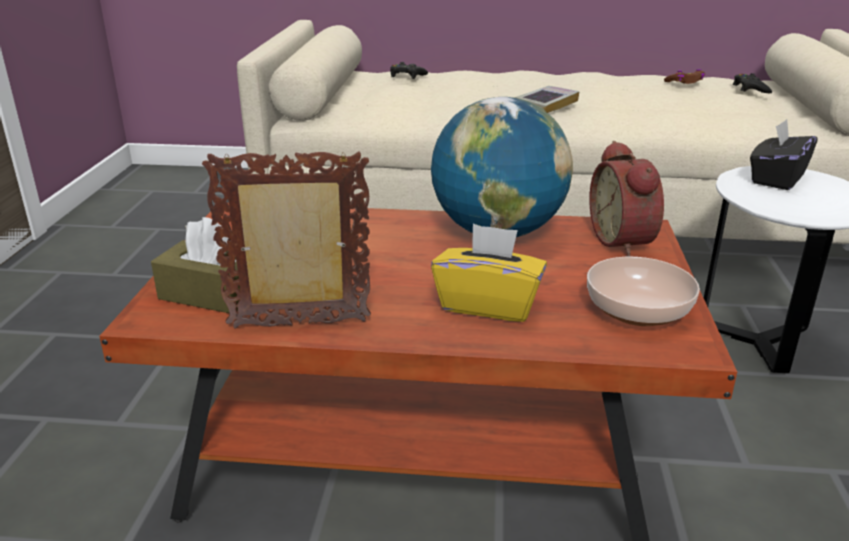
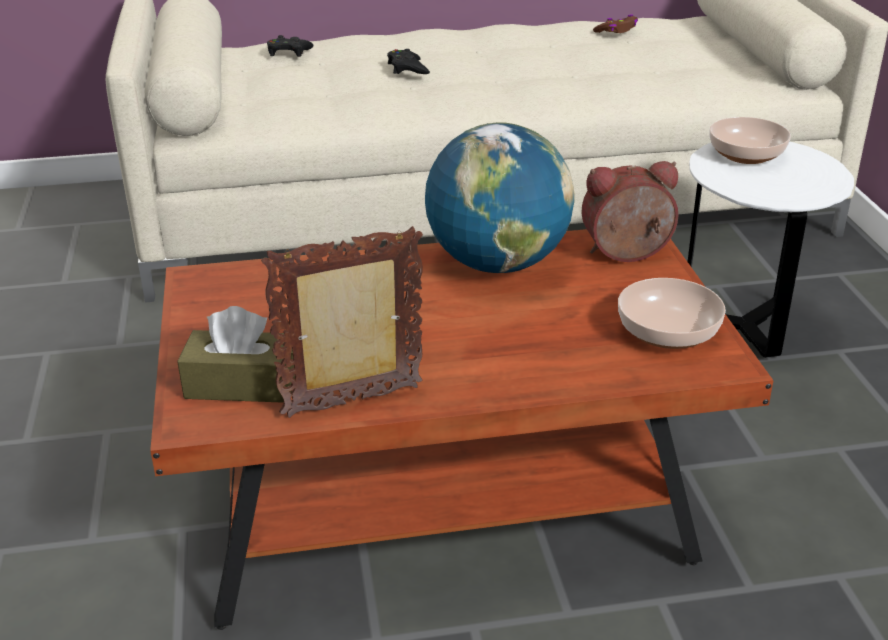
camera: 15 degrees left, 5 degrees up
yellow tissue box [431,224,547,322] -> none
book [514,86,580,113] -> none
alarm clock [589,141,664,257] -> alarm clock turned 105 degrees clockwise [581,161,679,262]
black game controller [733,73,772,93] -> black game controller moved to [387,49,430,74]
black tissue box [750,119,818,190] -> bowl [709,117,791,164]

